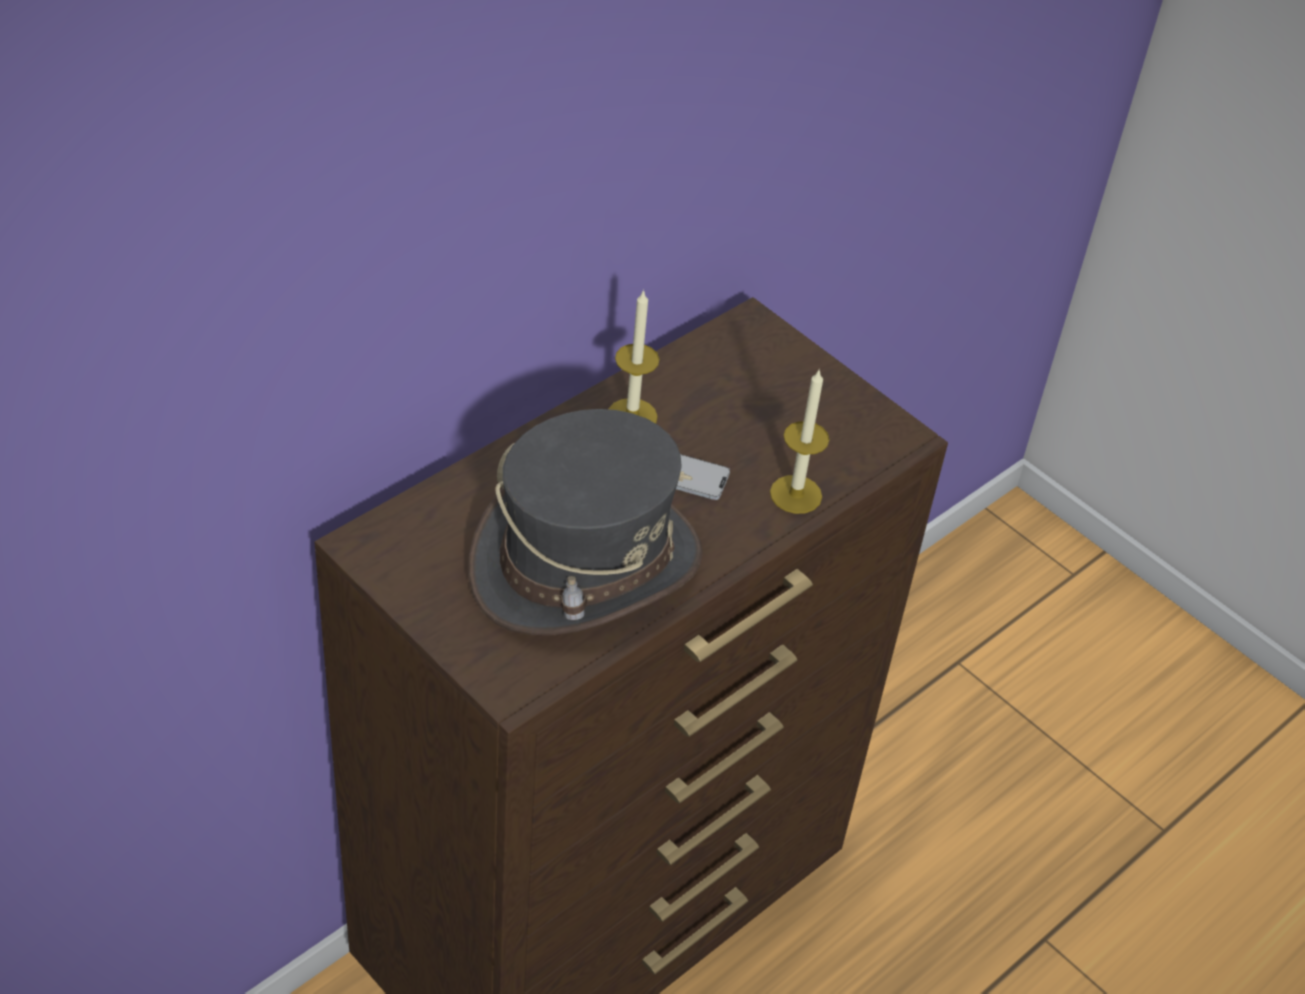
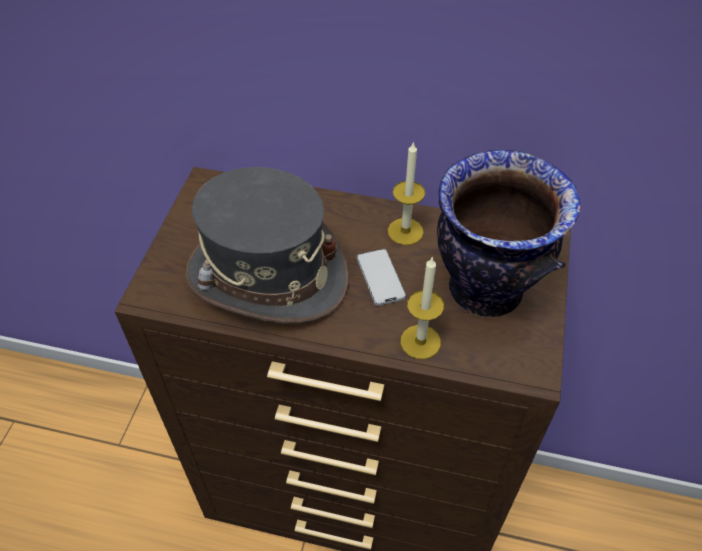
camera: 60 degrees right, 5 degrees up
none -> vase [437,150,581,317]

